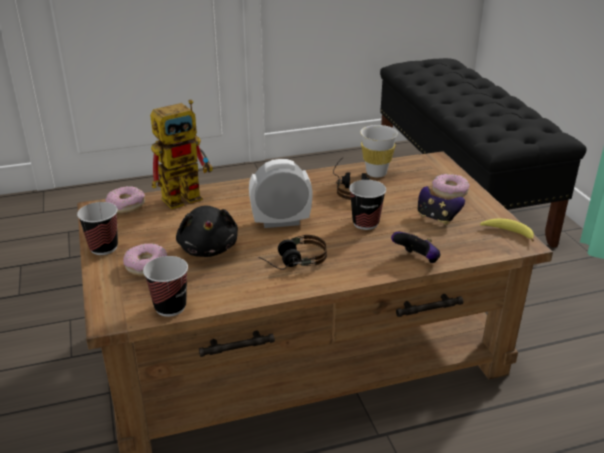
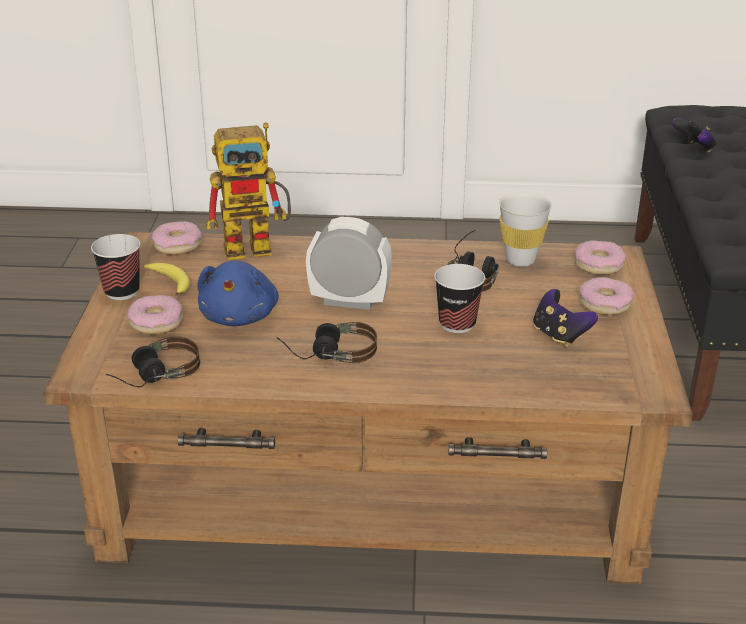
camera: 20 degrees right, 0 degrees up
cup [143,256,188,317] -> headphones [106,336,200,387]
black plush toy [176,206,238,257] -> blue plush toy [197,260,279,326]
game controller [391,232,440,263] -> game controller moved to [672,118,716,152]
banana [480,219,534,242] -> banana moved to [144,263,190,296]
none -> donut [575,240,626,275]

